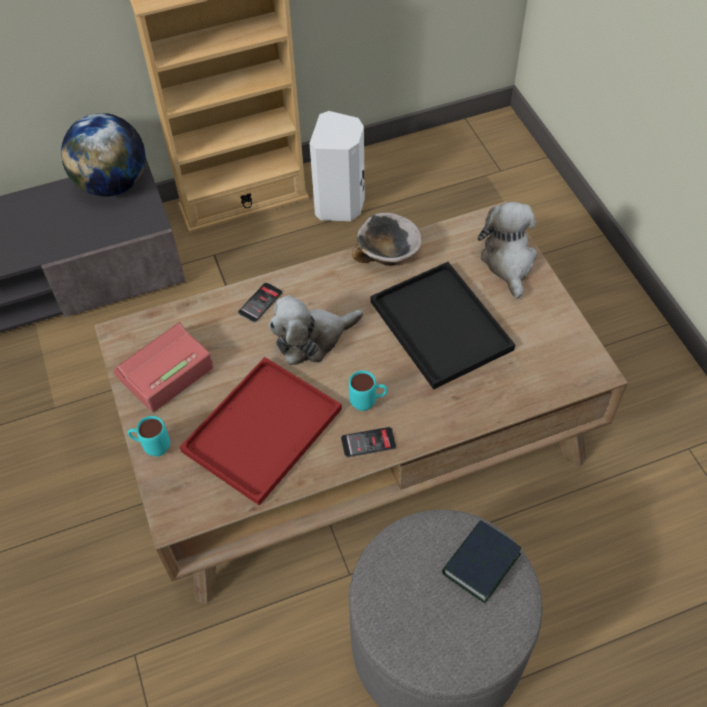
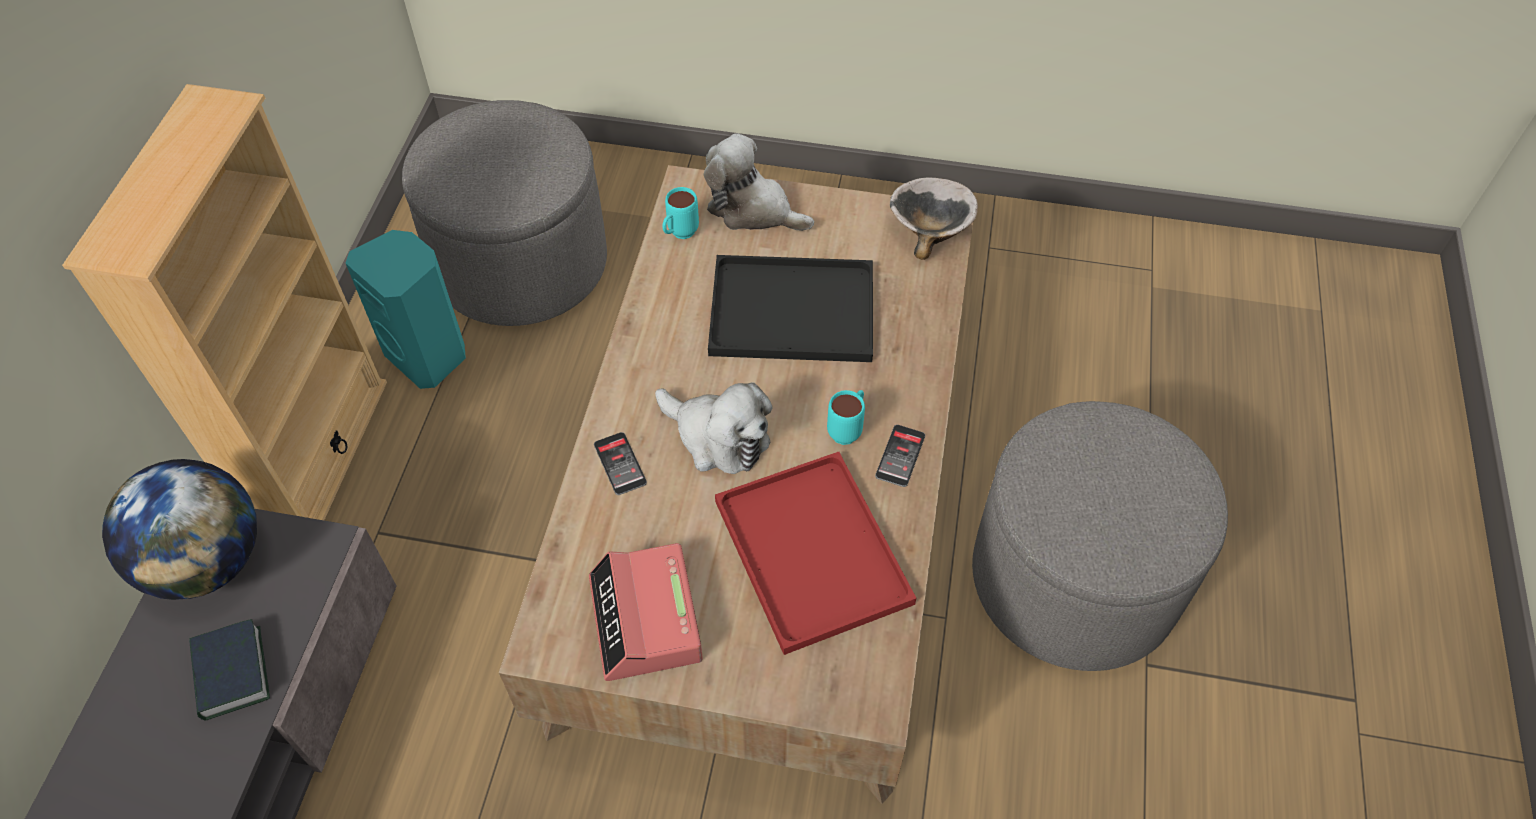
camera: 60 degrees left, 0 degrees up
turquoise mug [128,416,170,456] -> turquoise mug moved to [662,187,699,239]
plush toy [269,295,363,365] -> plush toy turned 60 degrees counterclockwise [655,383,773,474]
white speaker [309,111,365,221] -> turquoise speaker [346,230,466,389]
bowl [352,213,422,266] -> bowl moved to [890,178,978,260]
book [442,520,522,603] -> book moved to [189,619,270,721]
none -> grey ottoman [402,100,607,326]

